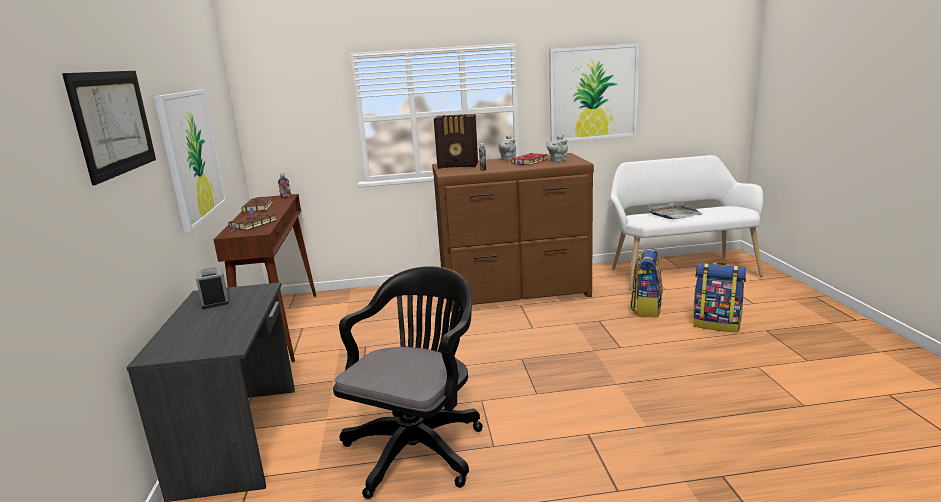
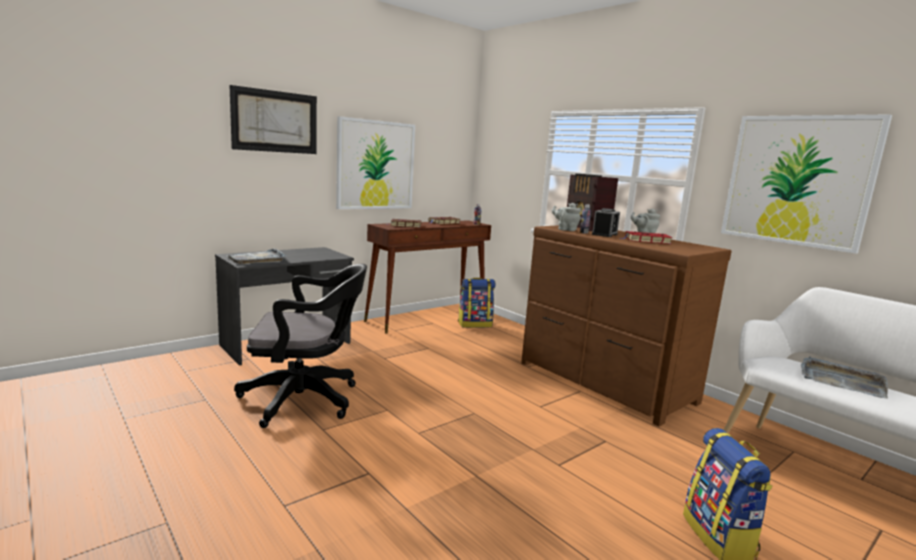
camera: 55 degrees right, 5 degrees down
alarm clock [196,266,229,309] -> alarm clock moved to [592,208,620,237]
grey teapot [546,135,568,162] -> grey teapot moved to [552,203,581,231]
backpack [630,248,663,318] -> backpack moved to [458,278,496,328]
none -> grey tray [227,248,286,264]

